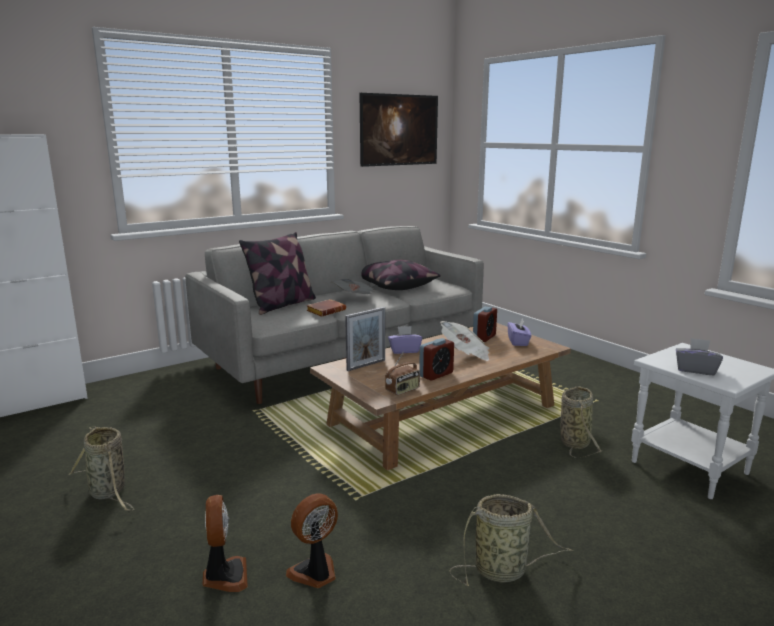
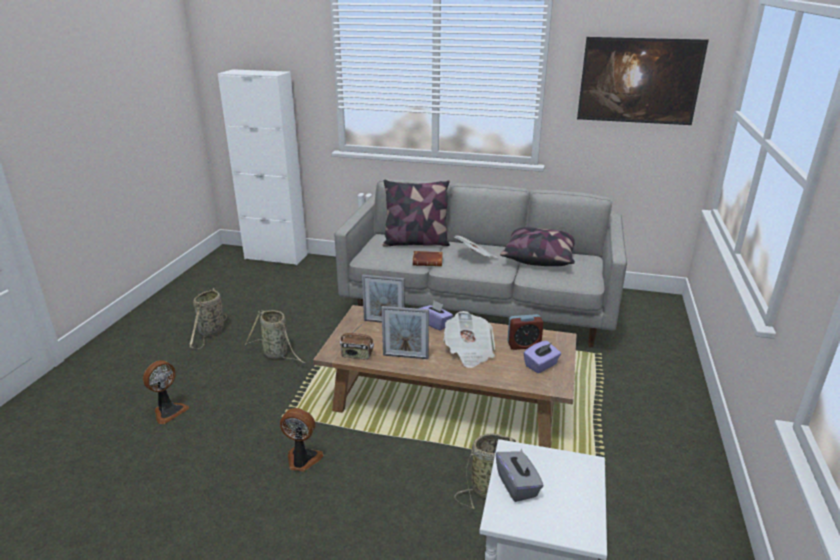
camera: 50 degrees right, 10 degrees up
fan [286,493,338,588] -> fan moved to [280,408,323,472]
alarm clock [419,338,454,381] -> picture frame [381,306,429,359]
basket [449,494,573,587] -> basket moved to [245,310,306,363]

